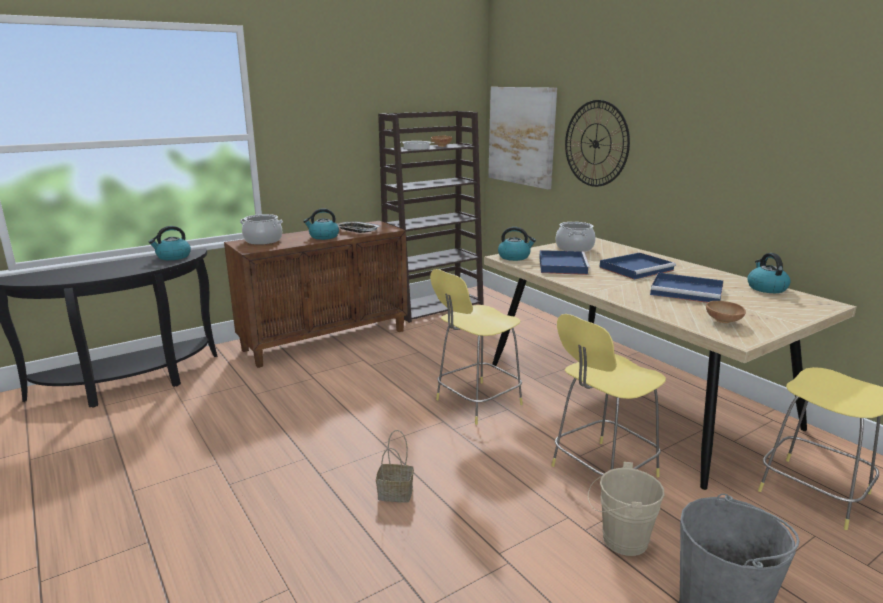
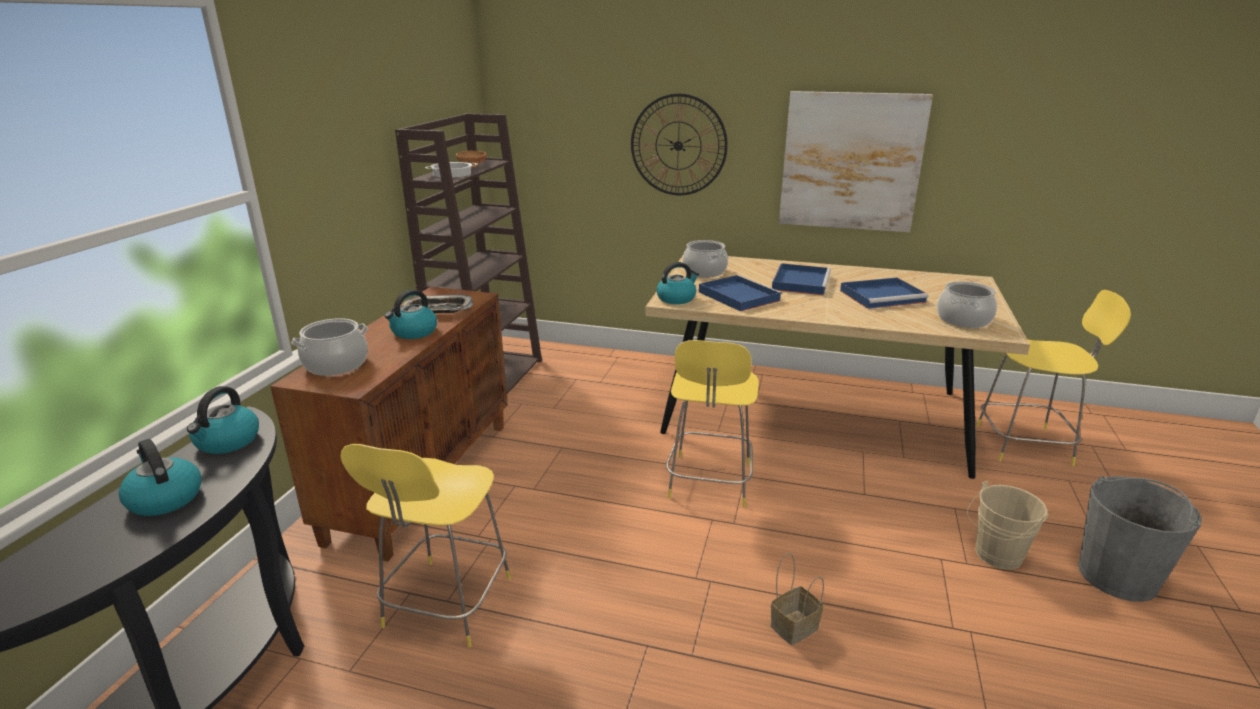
camera: 40 degrees left, 5 degrees up
picture [488,87,557,189] -> picture moved to [779,91,933,232]
yellow stool [551,314,666,477] -> yellow stool moved to [340,444,511,647]
brown bowl [706,301,746,323] -> cooking pot [937,281,997,328]
kettle [747,253,791,293] -> kettle moved to [119,439,202,516]

